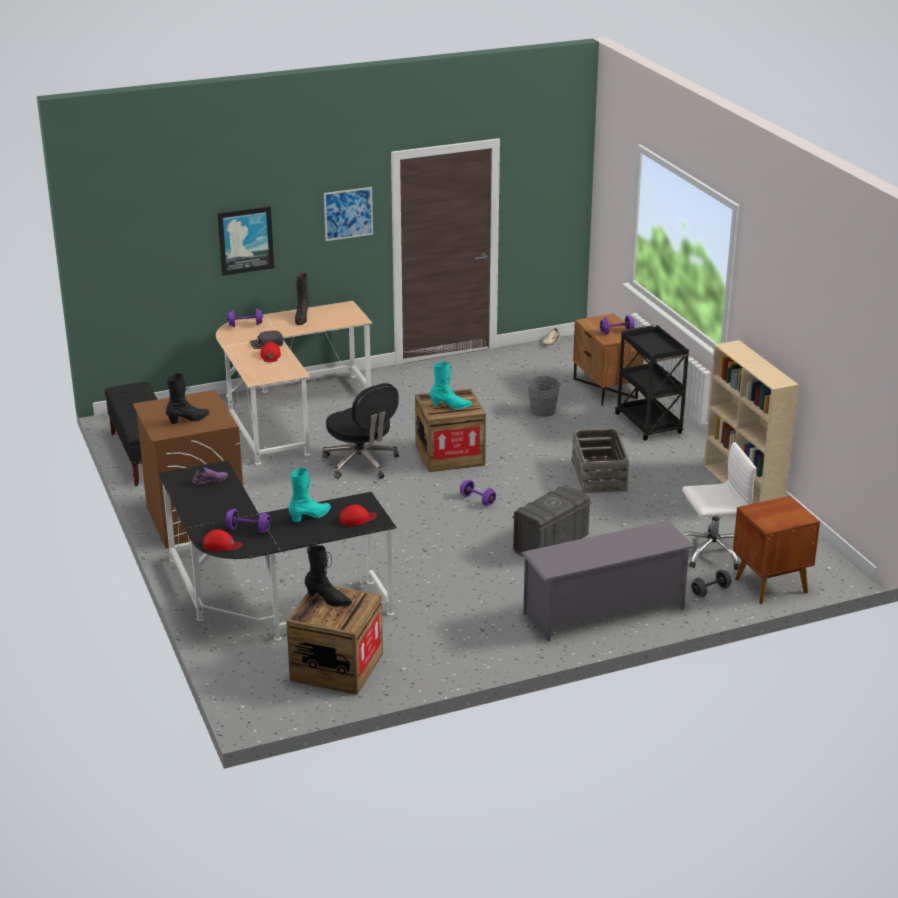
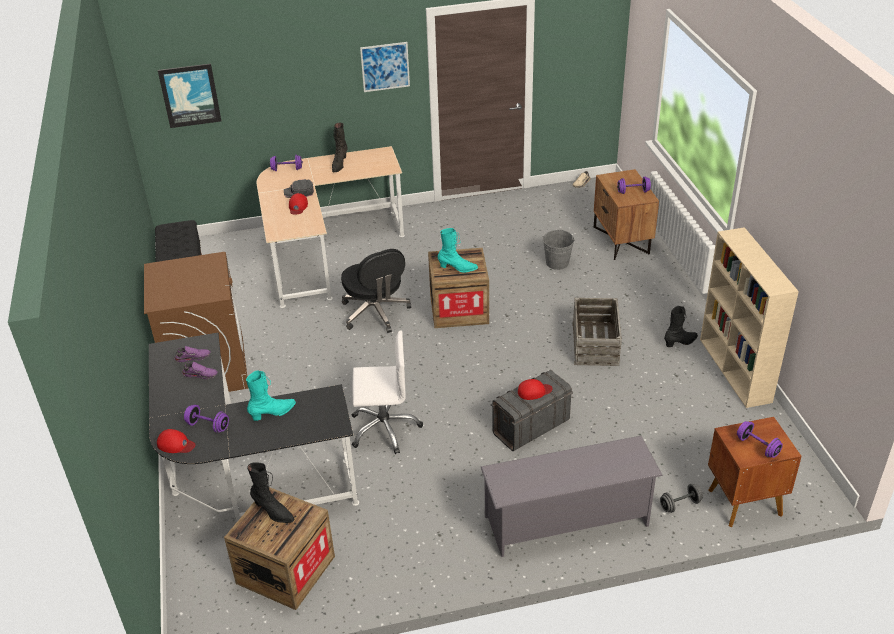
camera: 10 degrees right, 10 degrees up
black boot [166,373,209,424] -> black boot moved to [664,306,698,347]
picture [217,206,274,276] -> picture moved to [158,64,221,128]
red cap [339,505,377,526] -> red cap moved to [518,379,553,400]
purple dumbbell [460,480,496,506] -> purple dumbbell moved to [737,421,783,458]
black cart [615,325,689,441] -> none
white office chair [682,442,757,570] -> white office chair moved to [352,330,423,454]
none -> purple shoe [182,362,218,379]

